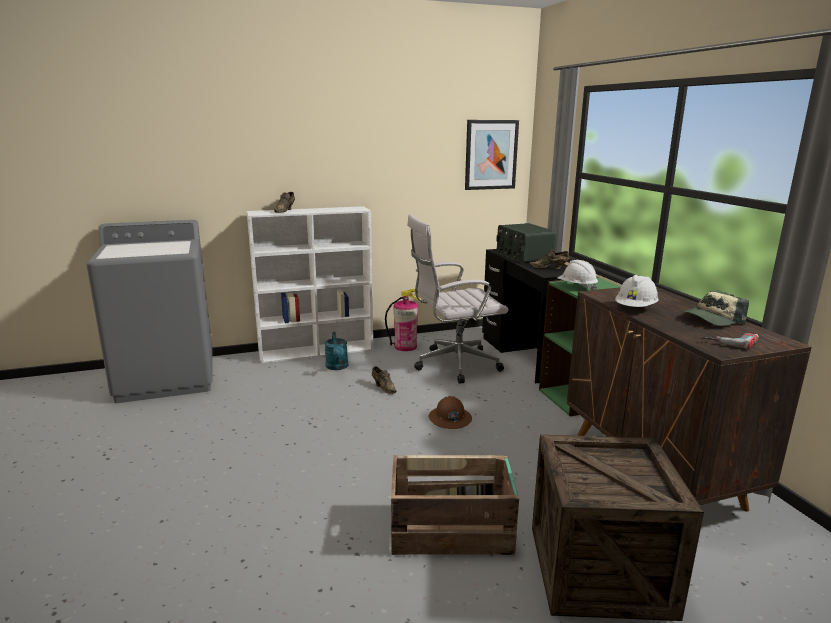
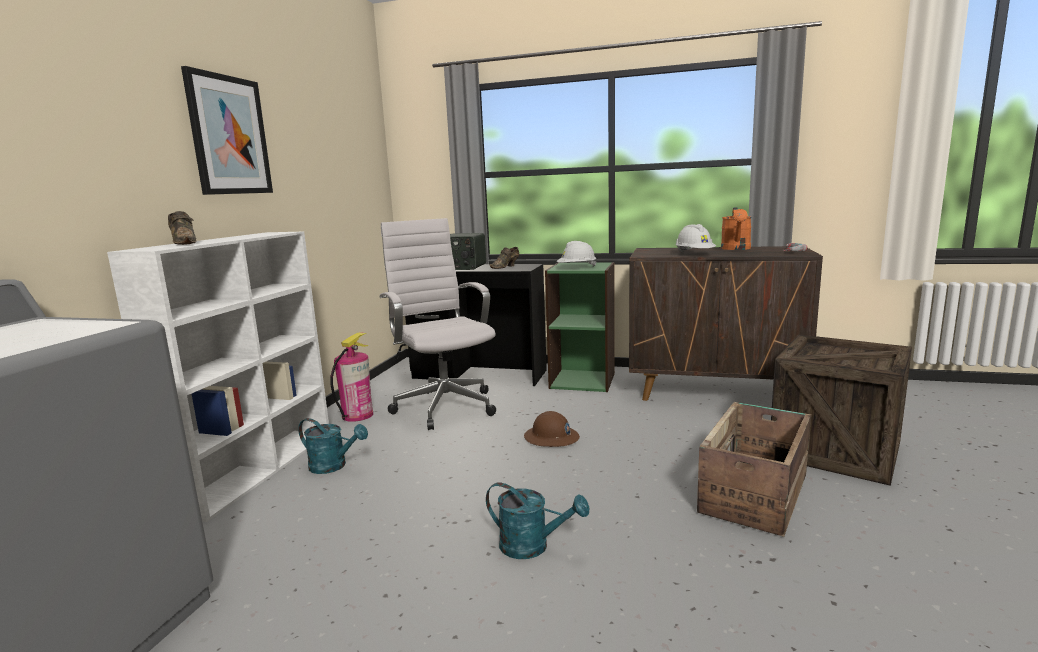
camera: 55 degrees left, 5 degrees down
brown shoe [372,366,397,394] -> none
white office chair [407,214,509,384] -> white office chair turned 135 degrees clockwise [380,218,496,430]
picture [465,120,519,190] -> picture moved to [181,66,273,195]
cap [682,290,749,326] -> orange watering can [721,208,752,250]
none -> turquoise watering can [486,482,589,559]

